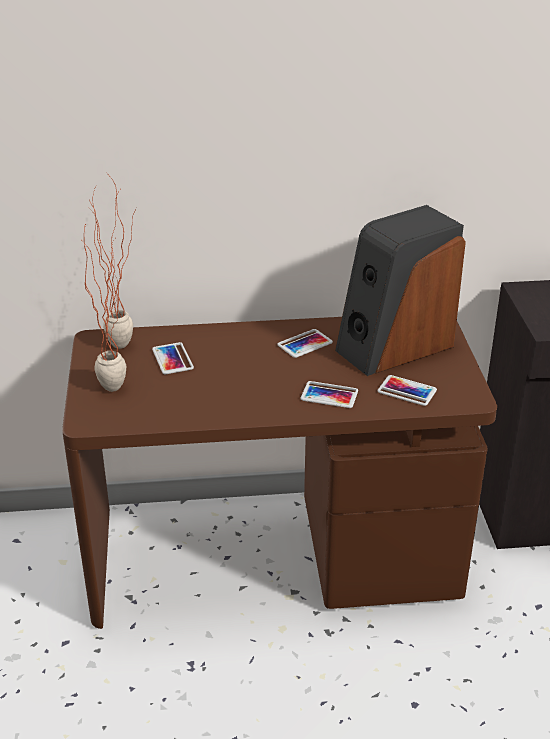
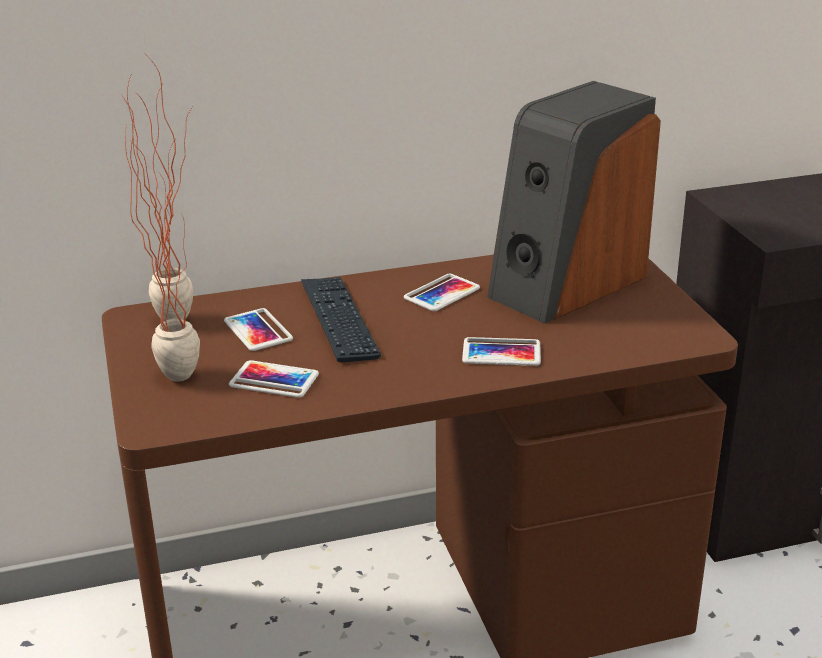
camera: 10 degrees left, 5 degrees down
phone [377,375,437,406] -> phone moved to [229,360,319,398]
none -> keyboard [301,277,381,363]

